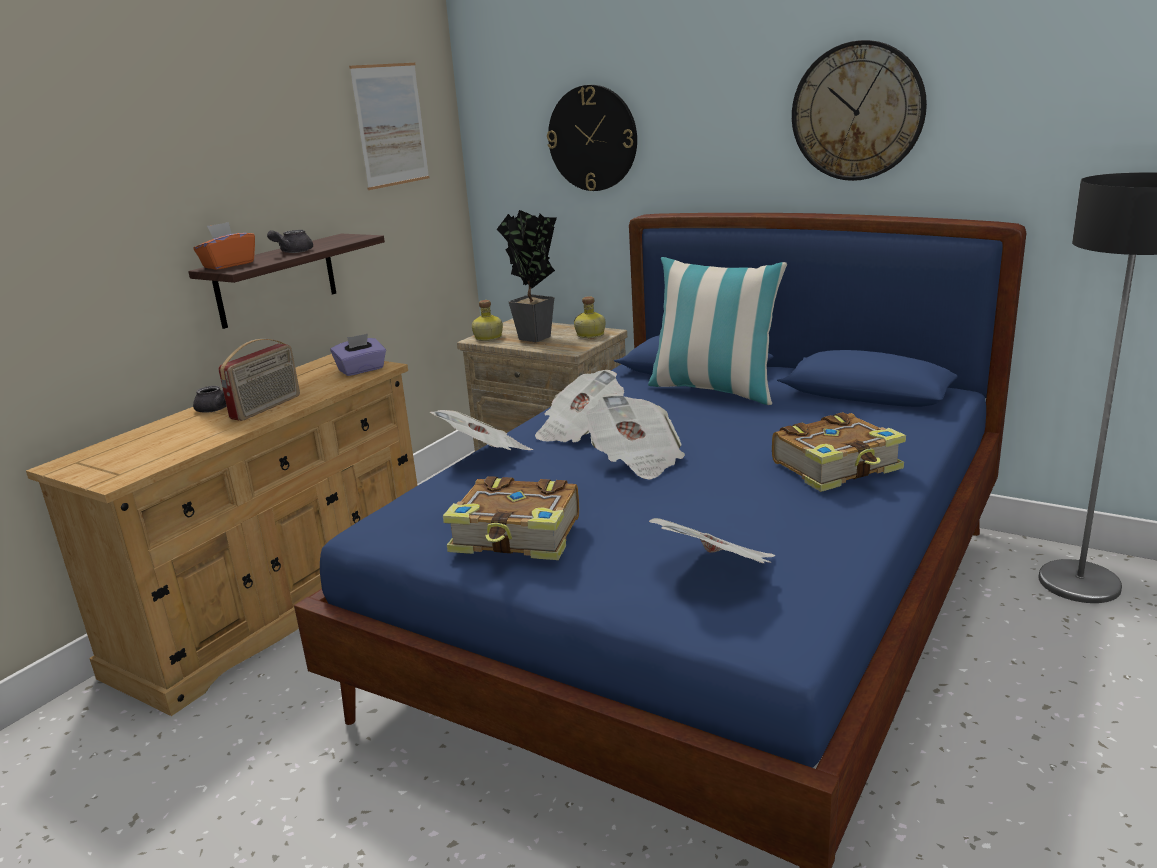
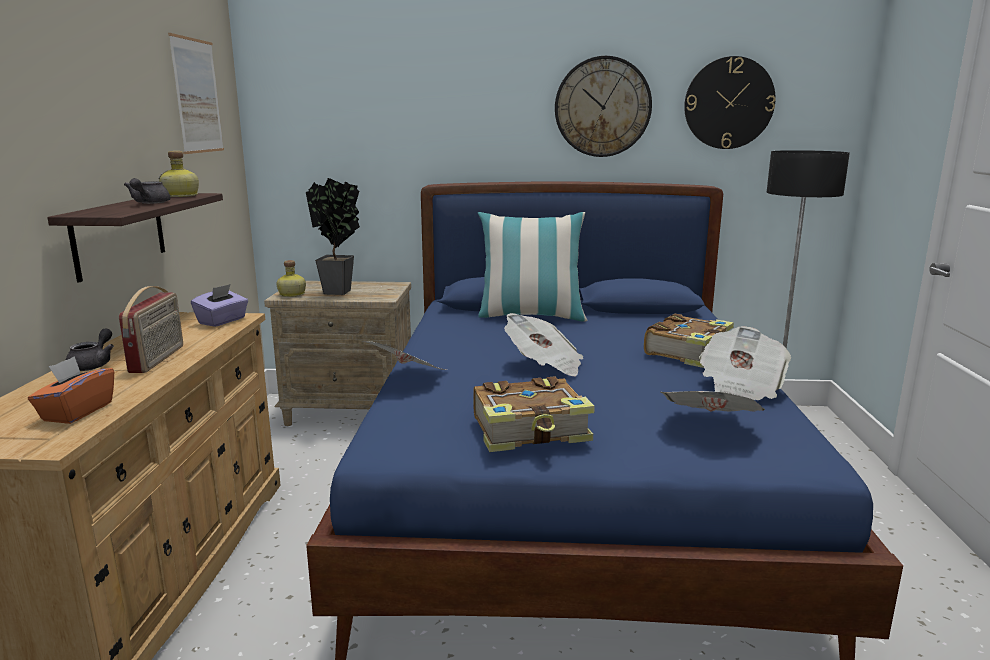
camera: 30 degrees left, 5 degrees down
orange tissue box [193,222,255,270] -> orange tissue box moved to [28,356,114,424]
newspaper [535,370,624,443] -> newspaper moved to [699,326,791,400]
wall clock [547,85,637,191] -> wall clock moved to [684,56,776,149]
bottle [574,296,606,338] -> bottle moved to [159,151,199,197]

